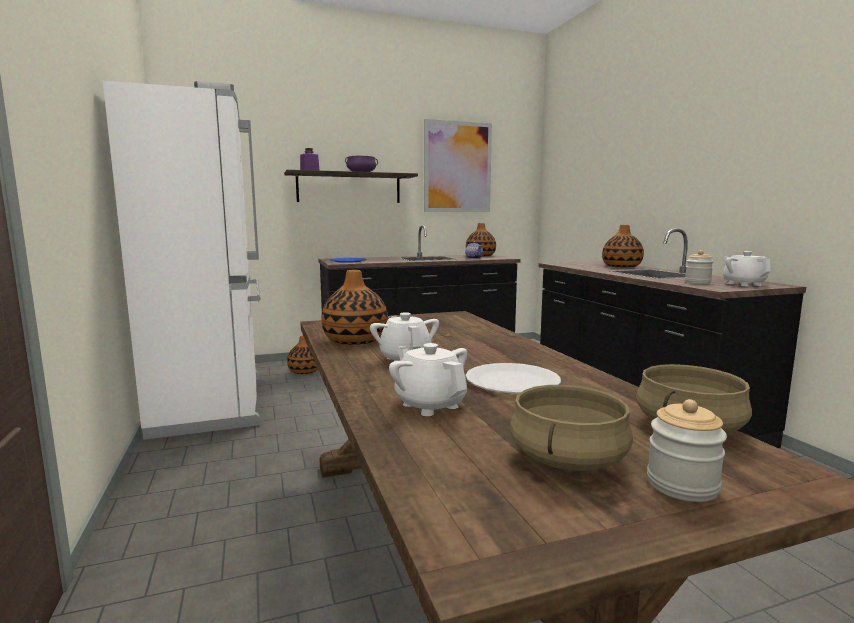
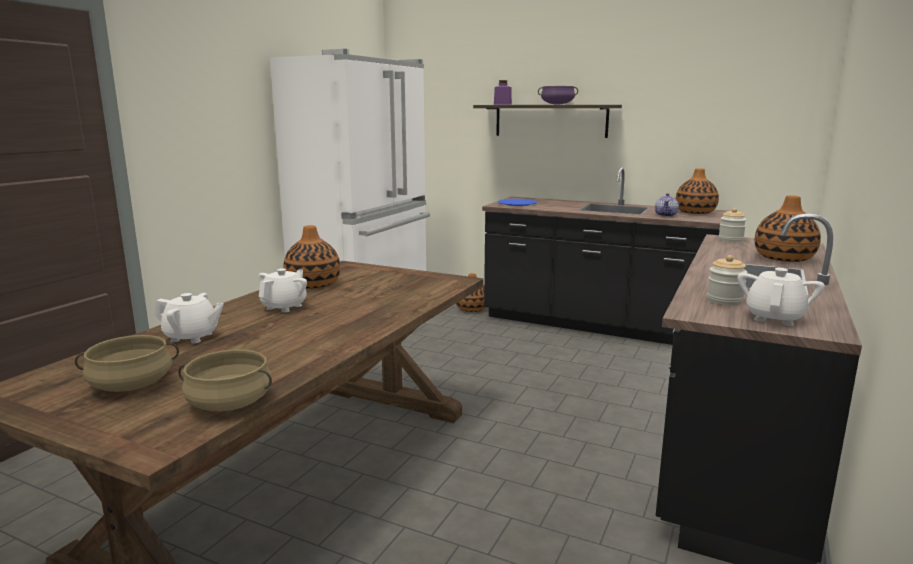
camera: 45 degrees right, 5 degrees up
white teapot [389,343,467,416] -> white teapot turned 90 degrees clockwise [154,293,224,343]
picture [424,119,492,212] -> none
white plate [466,363,561,394] -> none
jar [647,399,727,502] -> jar moved to [718,208,746,242]

